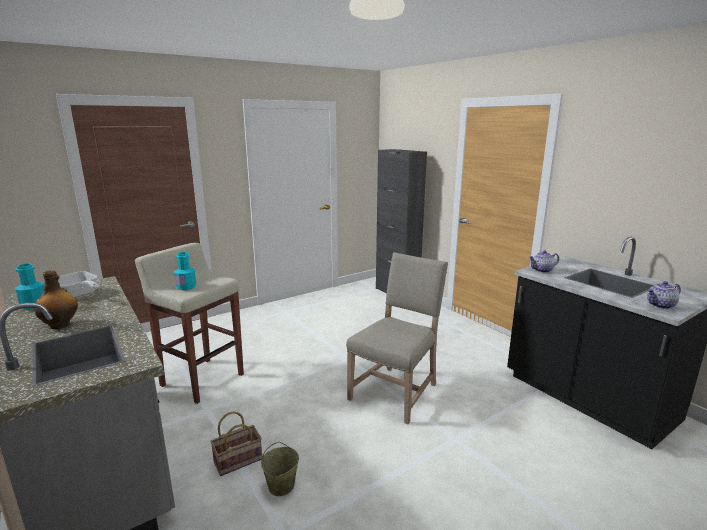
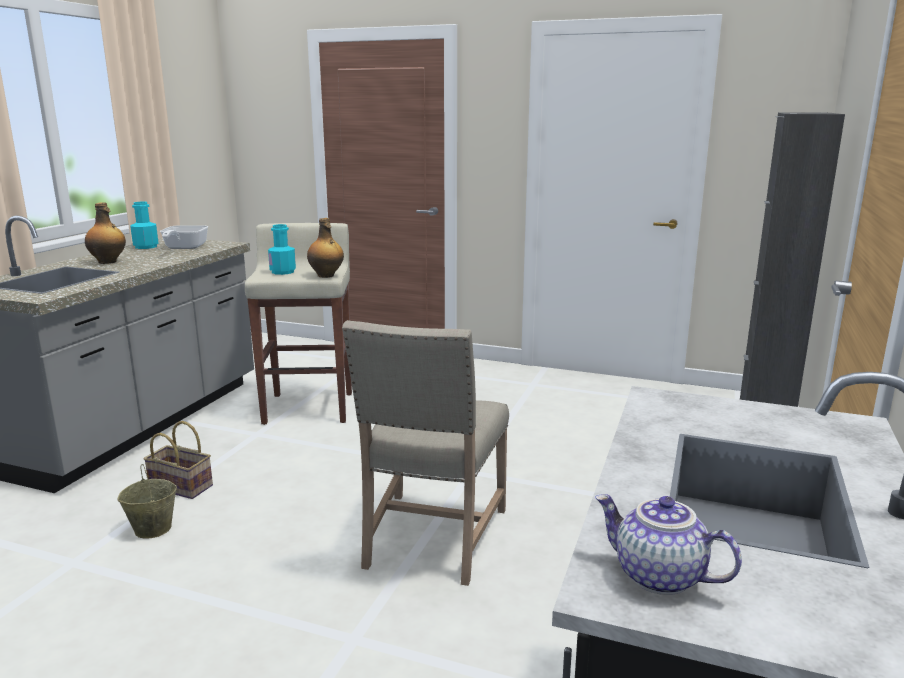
camera: 55 degrees right, 0 degrees up
beige chair [346,252,448,424] -> beige chair turned 105 degrees clockwise [342,320,509,586]
teapot [529,250,559,273] -> none
none -> bottle [307,218,344,278]

